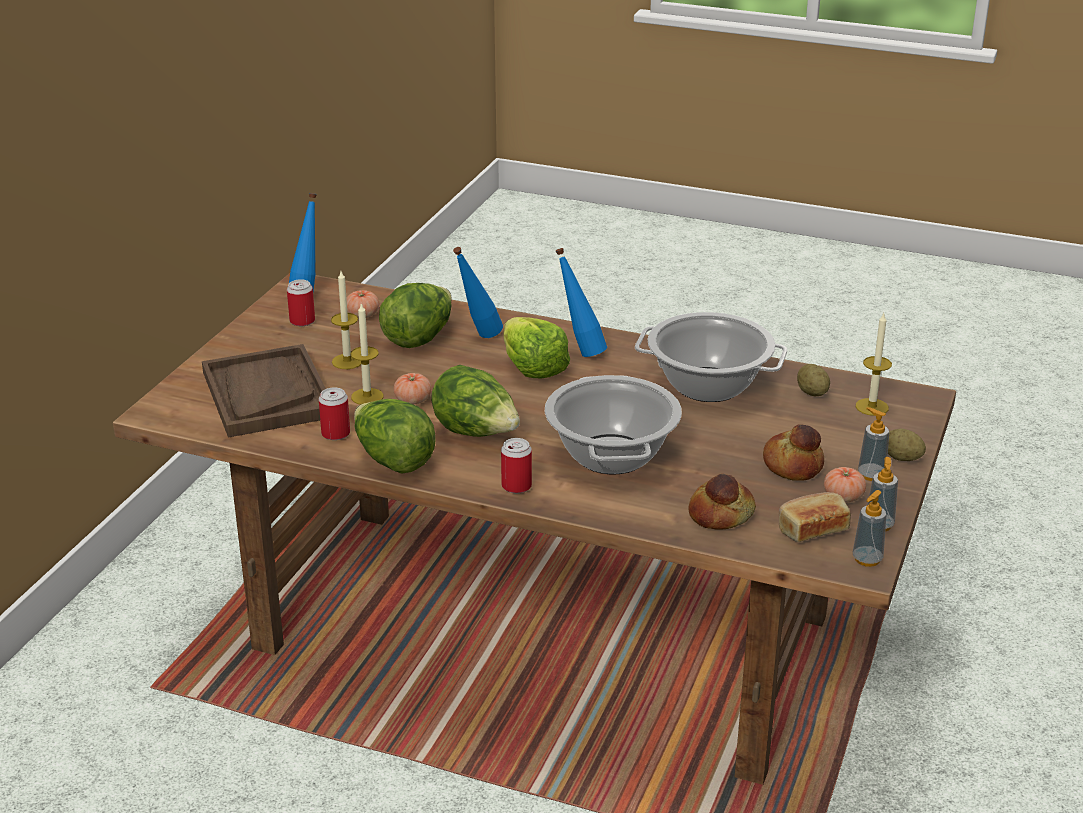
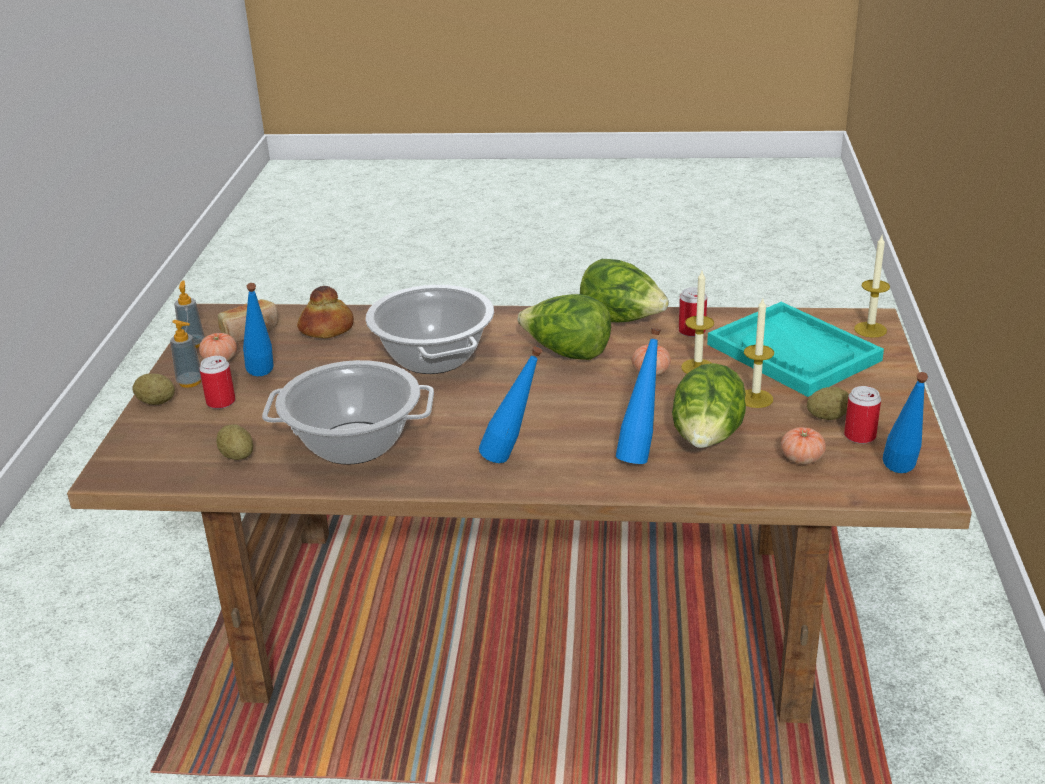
camera: 165 degrees right, 0 degrees up
brown tray [202,344,326,438] -> turquoise tray [707,302,884,397]
can [501,438,532,493] -> can moved to [199,356,235,409]
lettuce [503,317,570,378] -> none
bread [763,424,824,481] -> blue bottle [243,283,274,376]
soap dispenser [853,490,887,567] -> none
candle [856,314,892,416] -> candle moved to [854,236,890,338]
none -> potato [807,387,849,420]

